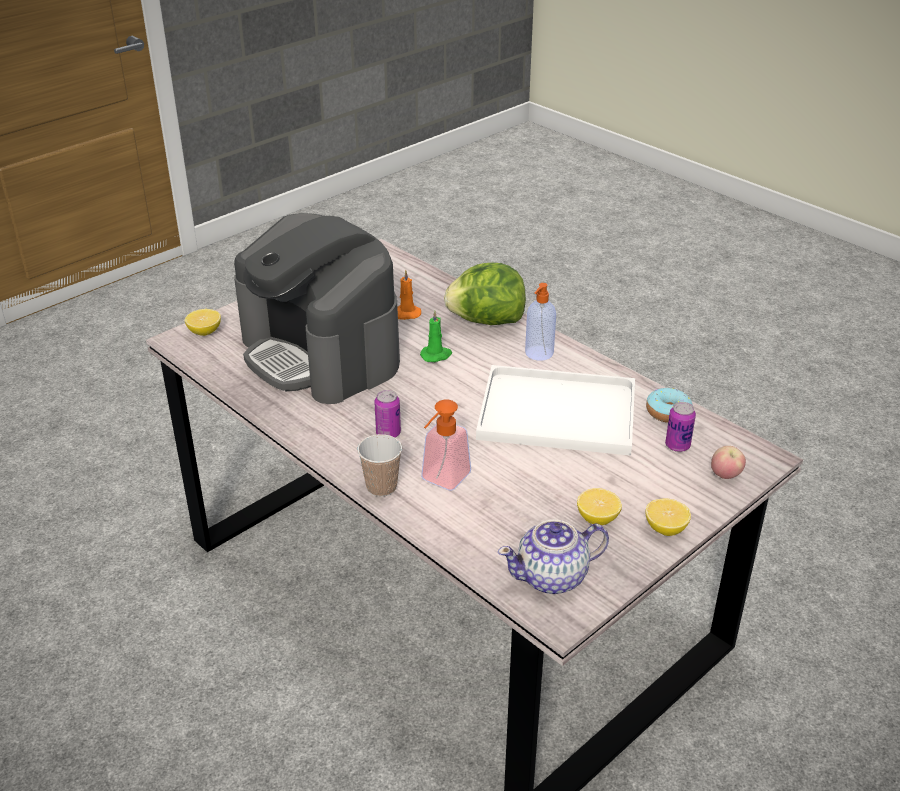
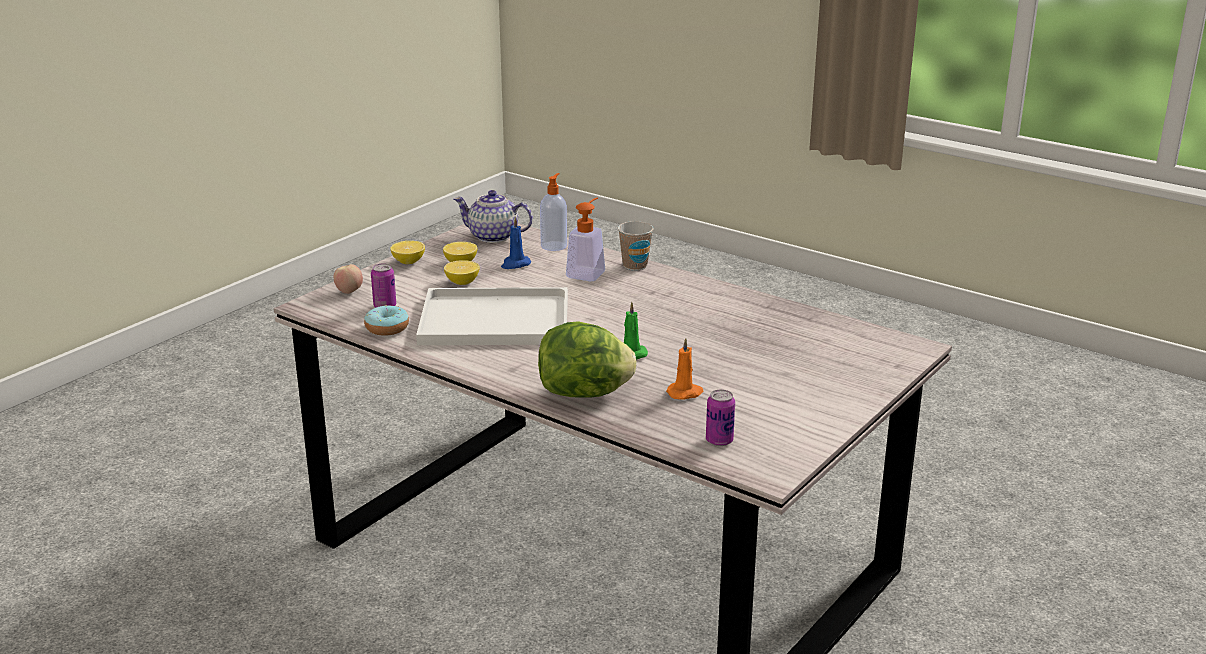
camera: 170 degrees right, 10 degrees down
lemon [185,309,221,336] -> lemon moved to [444,260,480,285]
coffee machine [234,213,400,404] -> none
can [374,390,401,438] -> can moved to [706,390,735,446]
teapot [498,520,609,594] -> teapot turned 135 degrees counterclockwise [453,190,533,243]
soap dispenser [525,283,556,361] -> soap dispenser moved to [540,173,567,251]
none -> blue candle [501,217,531,269]

